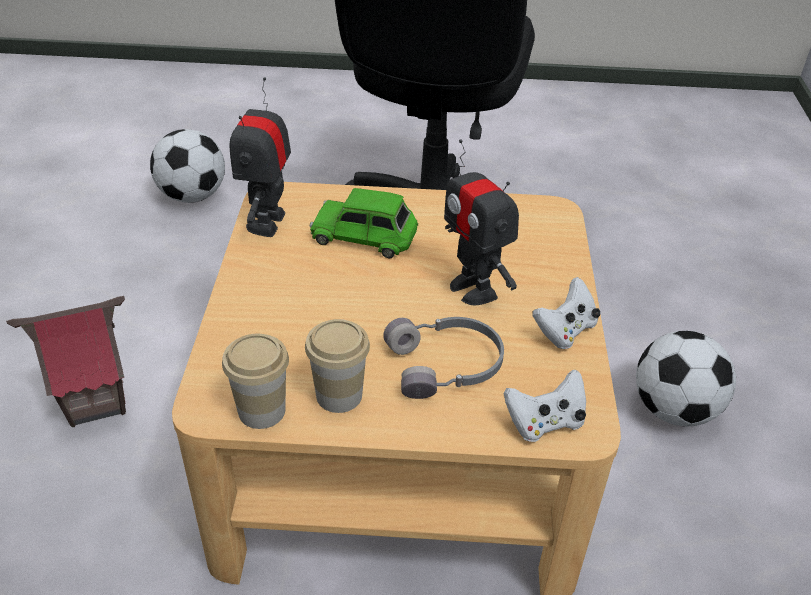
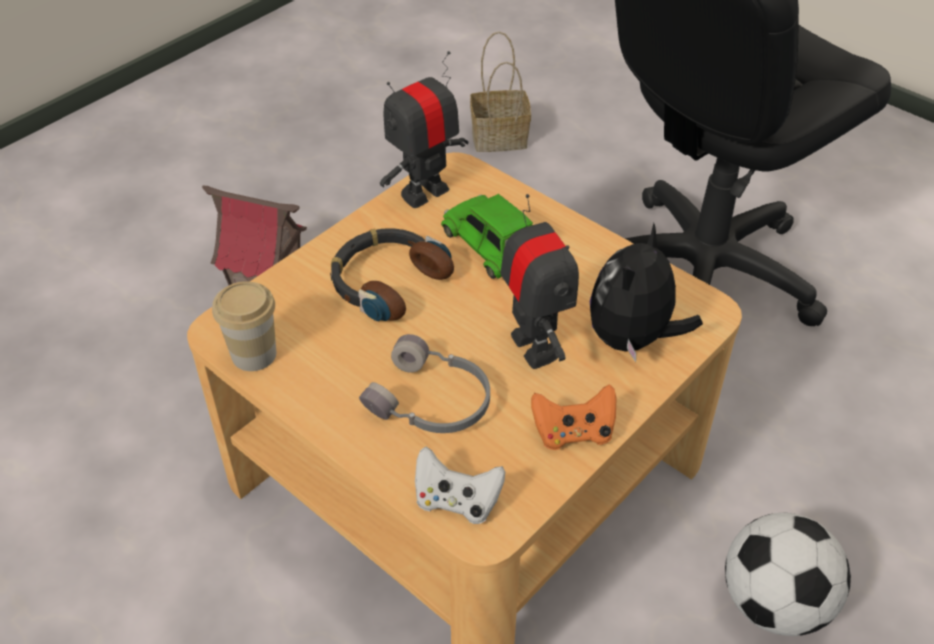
camera: 40 degrees right, 5 degrees up
football [150,129,225,203] -> basket [470,31,531,152]
cup [305,319,370,413] -> none
toy robot [444,139,519,306] -> toy robot turned 150 degrees clockwise [501,194,579,369]
white game controller [532,277,600,349] -> orange game controller [531,385,616,450]
none -> headphones [330,228,454,322]
none -> plush toy [590,223,703,362]

